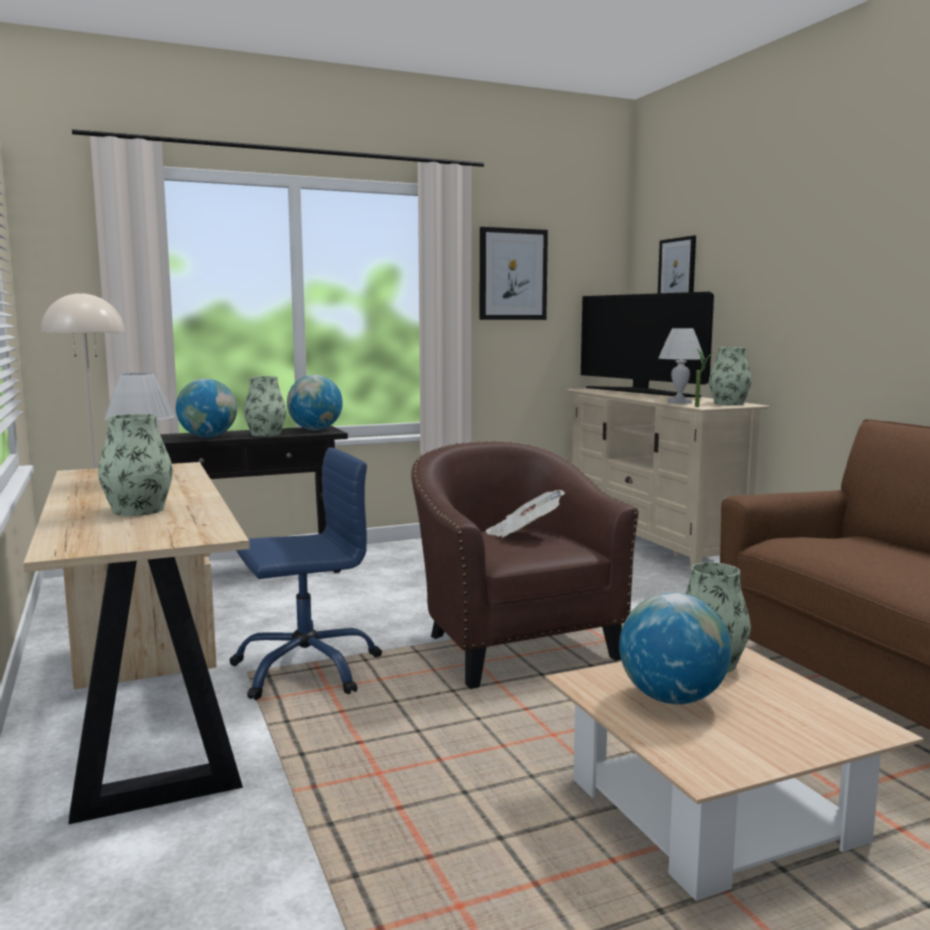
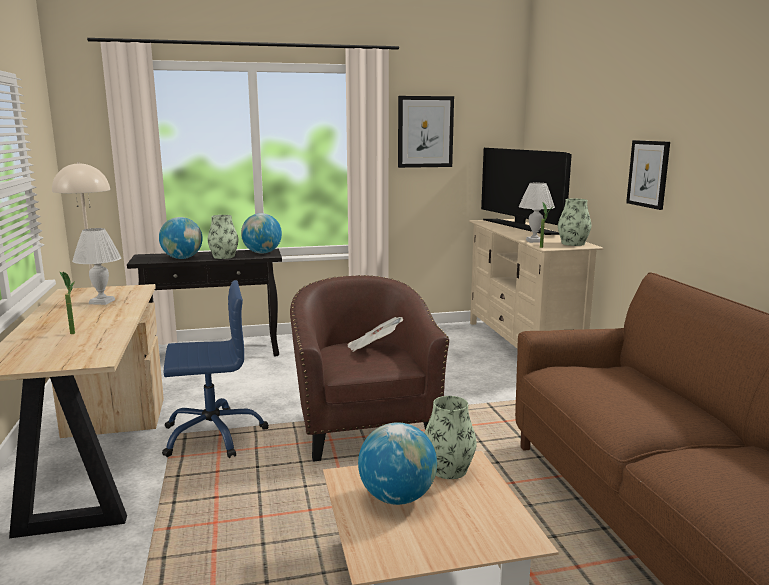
camera: 10 degrees right, 5 degrees up
vase [98,414,173,516] -> potted plant [59,271,75,334]
picture [658,236,696,293] -> picture moved to [626,140,670,210]

